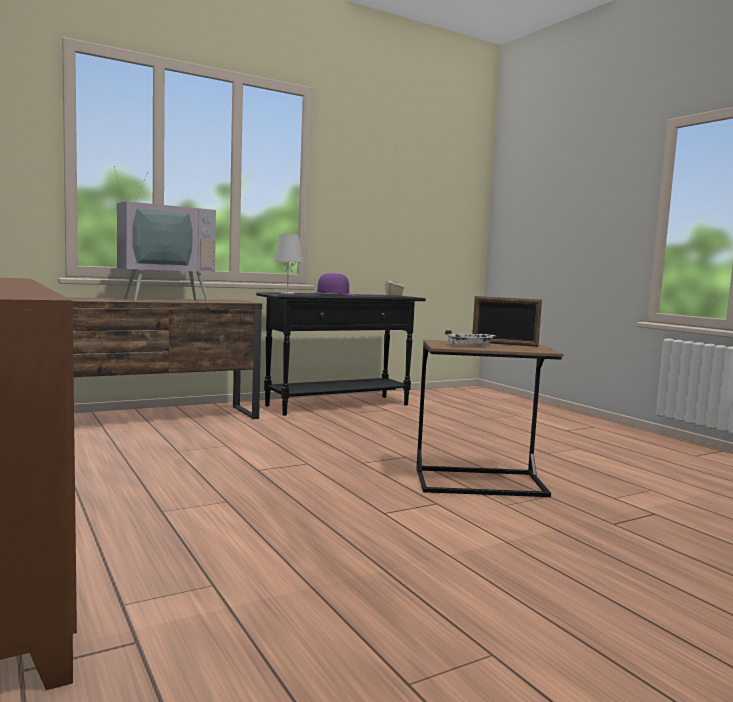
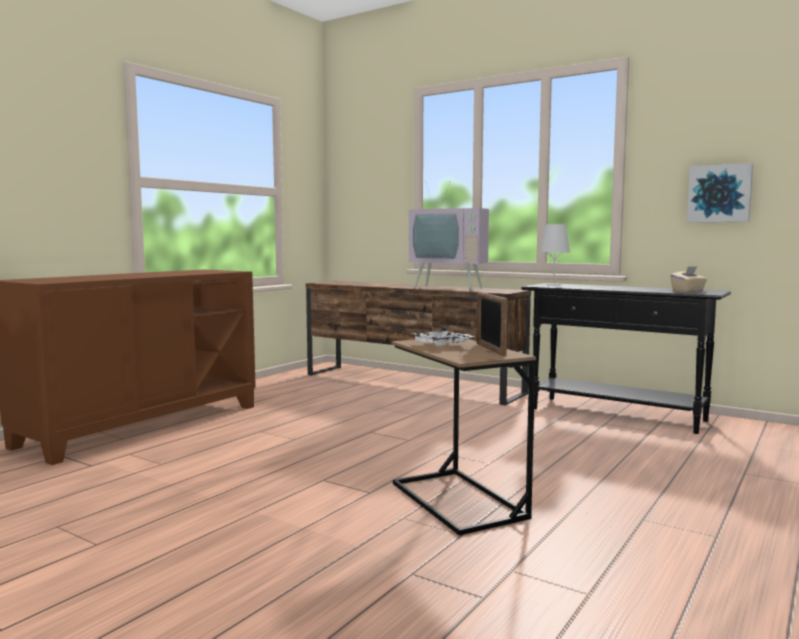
camera: 65 degrees right, 0 degrees up
purple hat [310,273,356,296] -> none
none -> picture [687,163,753,222]

